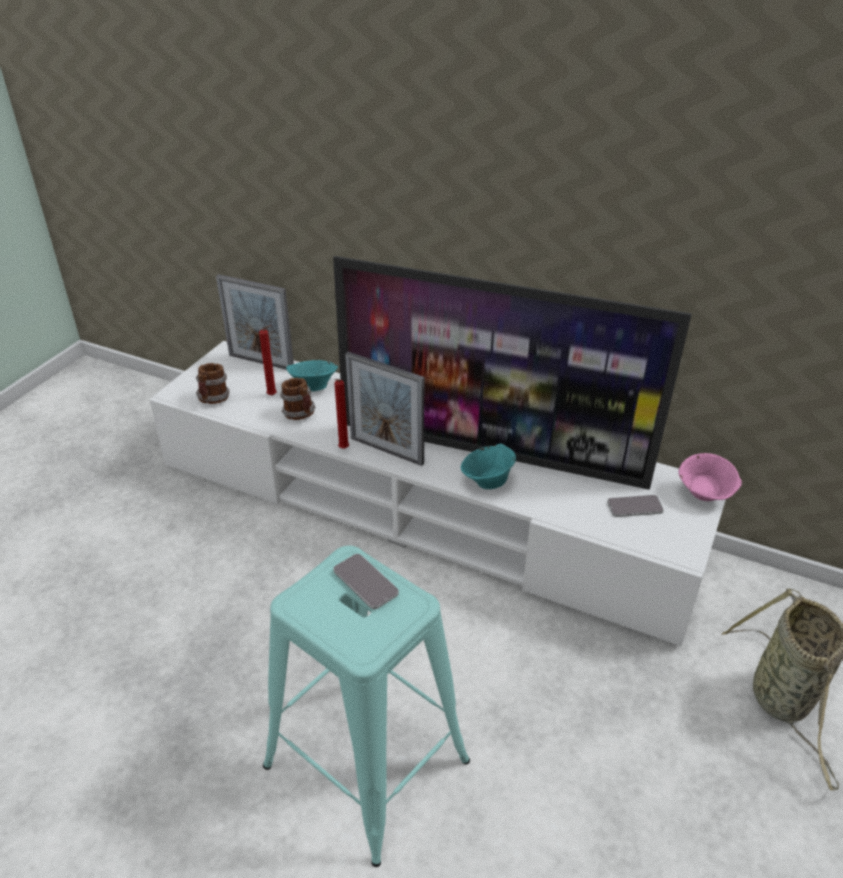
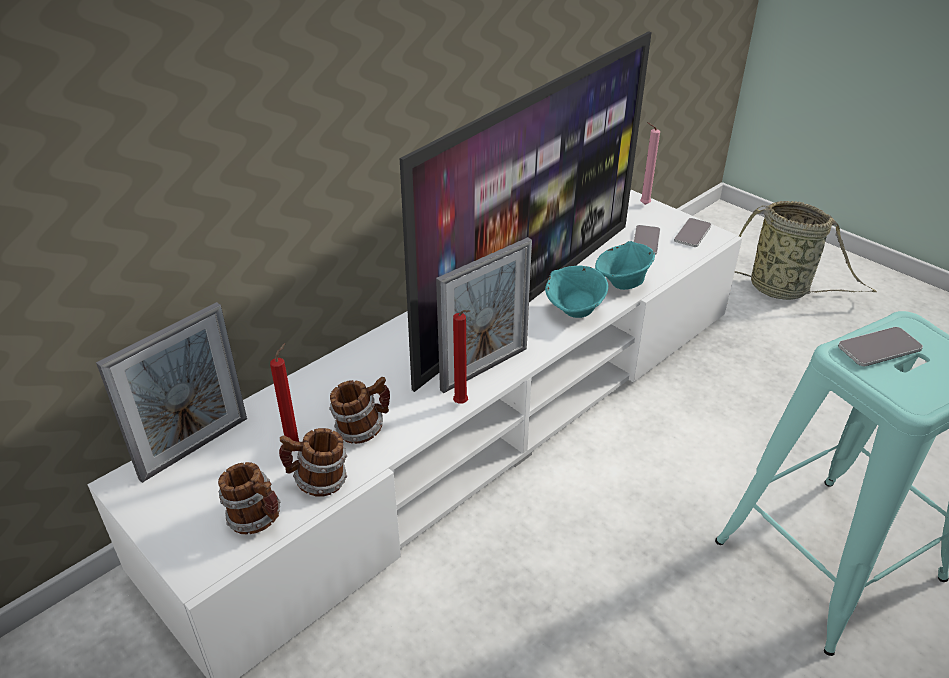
camera: 70 degrees left, 0 degrees up
turquoise bowl [286,360,338,392] -> turquoise bowl moved to [595,241,655,290]
pink bowl [678,453,742,501] -> pink candle [640,122,660,205]
none -> mug [279,428,347,496]
none -> phone [674,218,711,247]

